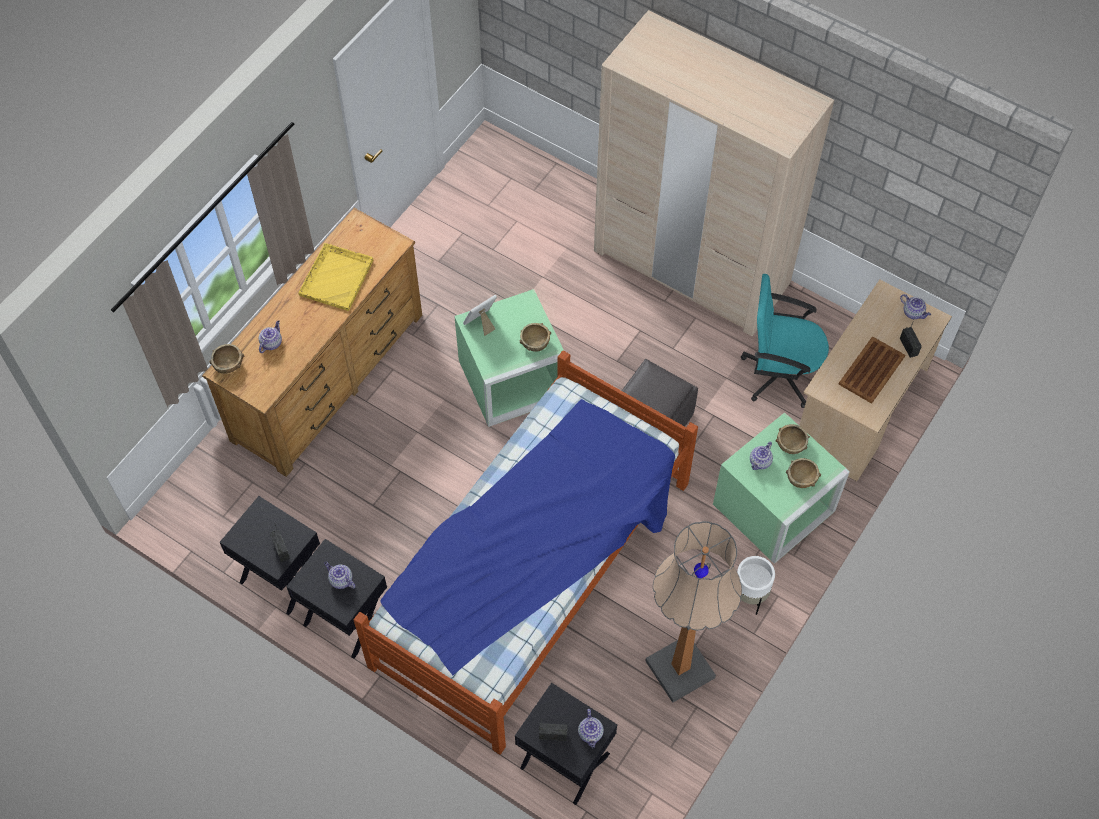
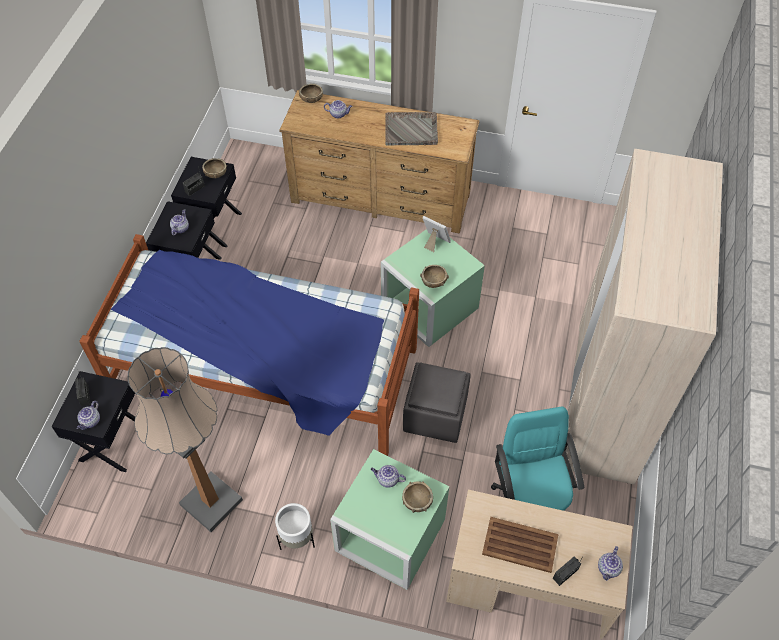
camera: 70 degrees right, 5 degrees down
yellow tray [298,243,373,311] -> grey tray [385,112,438,145]
teapot [578,709,604,748] -> teapot turned 45 degrees counterclockwise [77,401,100,430]
brown bowl [786,458,821,488] -> brown bowl moved to [202,158,227,178]

